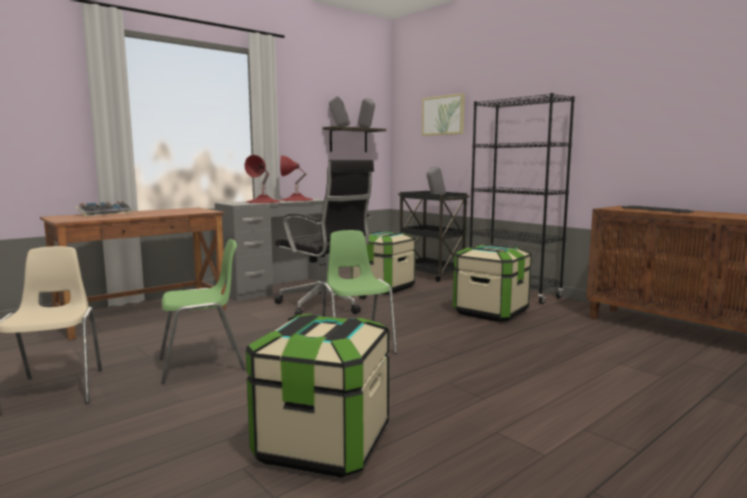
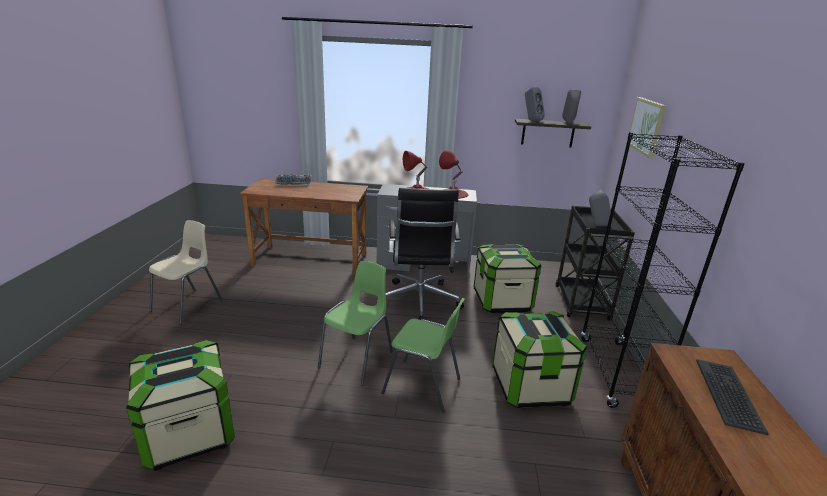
camera: 45 degrees right, 15 degrees up
green chair [159,239,246,384] -> green chair moved to [382,298,465,412]

